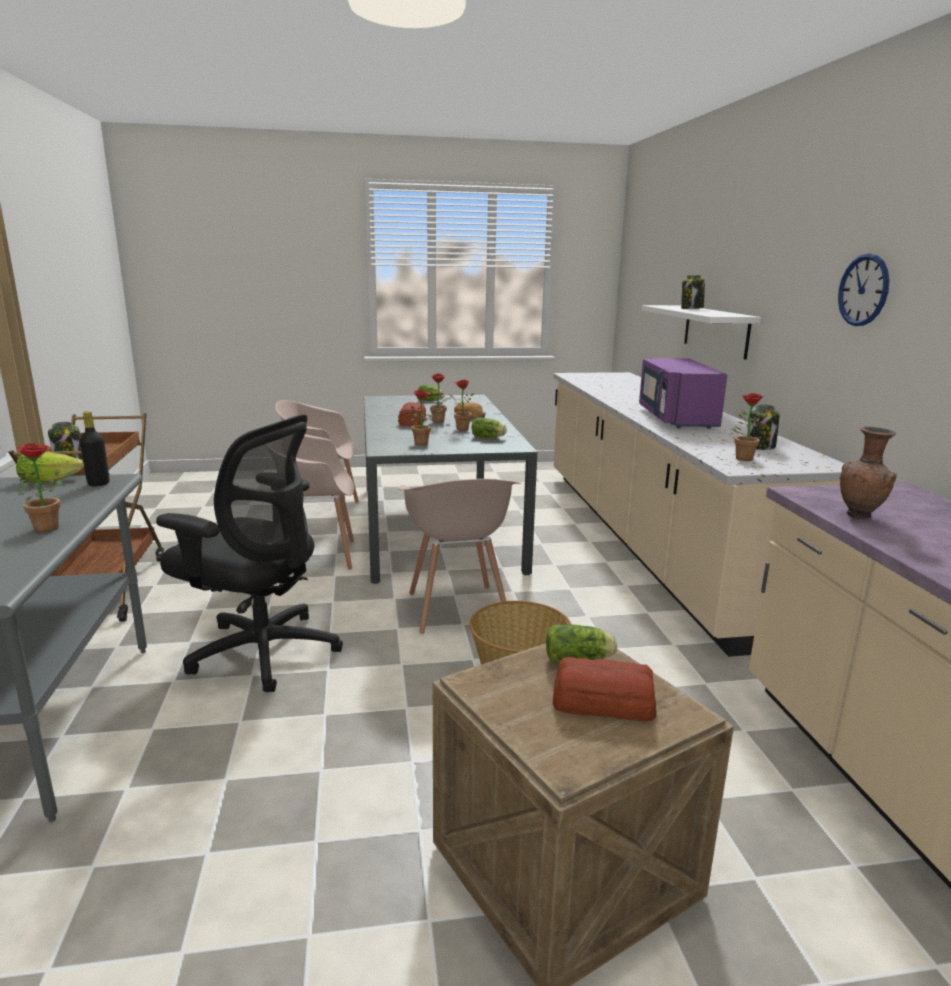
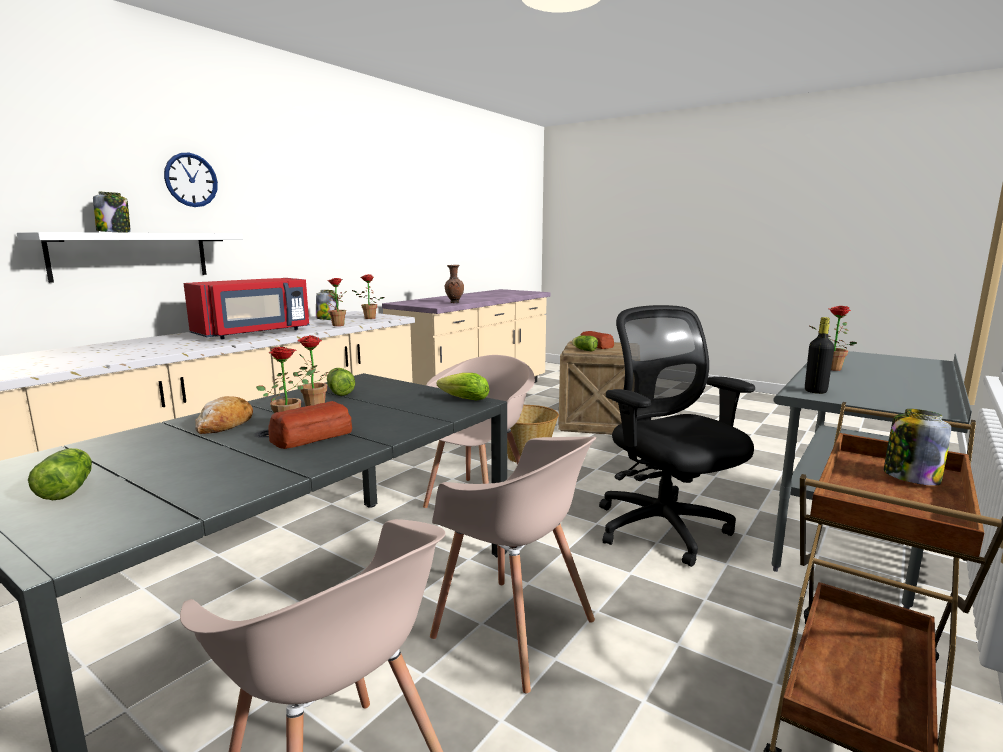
camera: 135 degrees left, 5 degrees down
lettuce [16,451,84,482] -> lettuce moved to [437,373,489,400]
potted plant [411,390,443,445] -> potted plant moved to [327,278,347,326]
purple microwave [639,358,728,429] -> red microwave [184,278,309,339]
wall clock [838,253,889,326] -> wall clock moved to [164,153,218,207]

